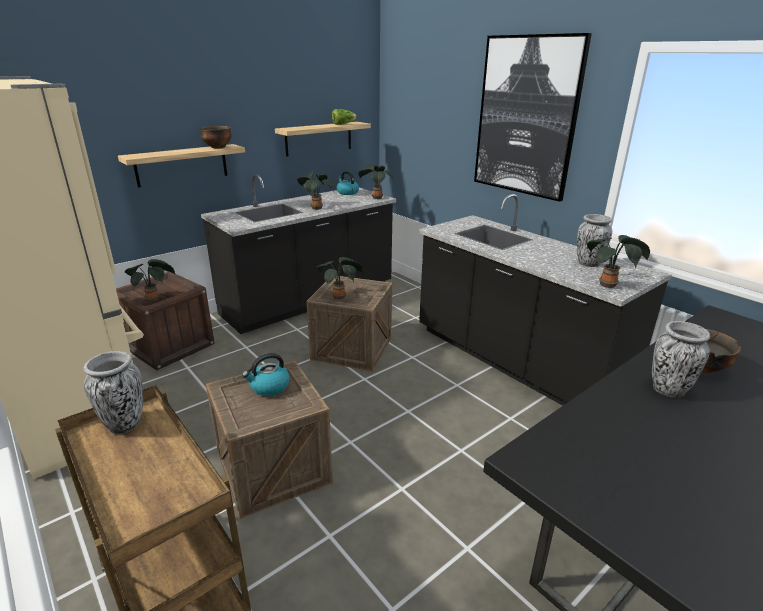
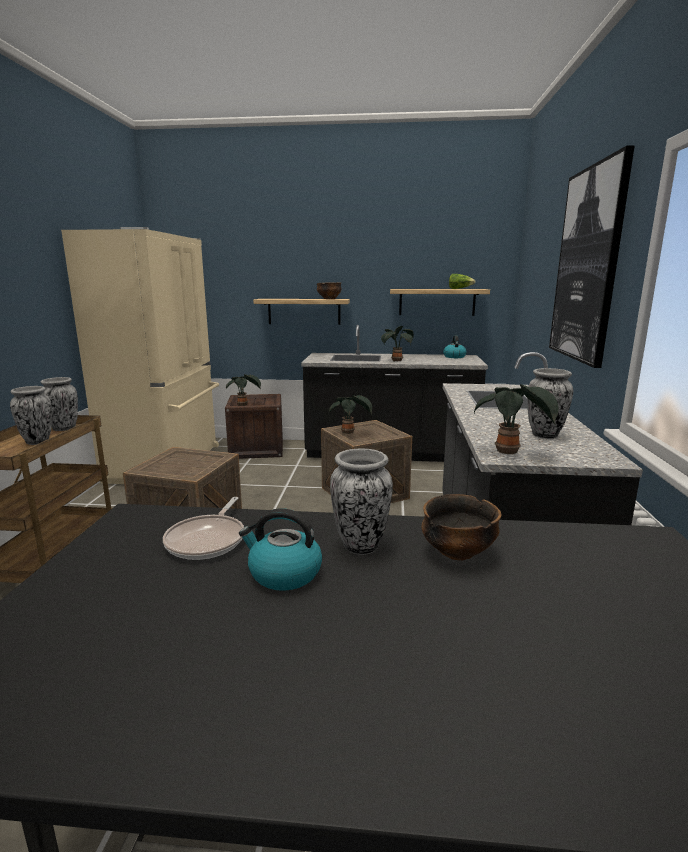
camera: 45 degrees right, 10 degrees down
kettle [242,353,289,396] -> kettle moved to [239,508,322,591]
potted plant [358,163,394,200] -> none
none -> vase [10,386,52,445]
none -> frying pan [163,497,244,560]

